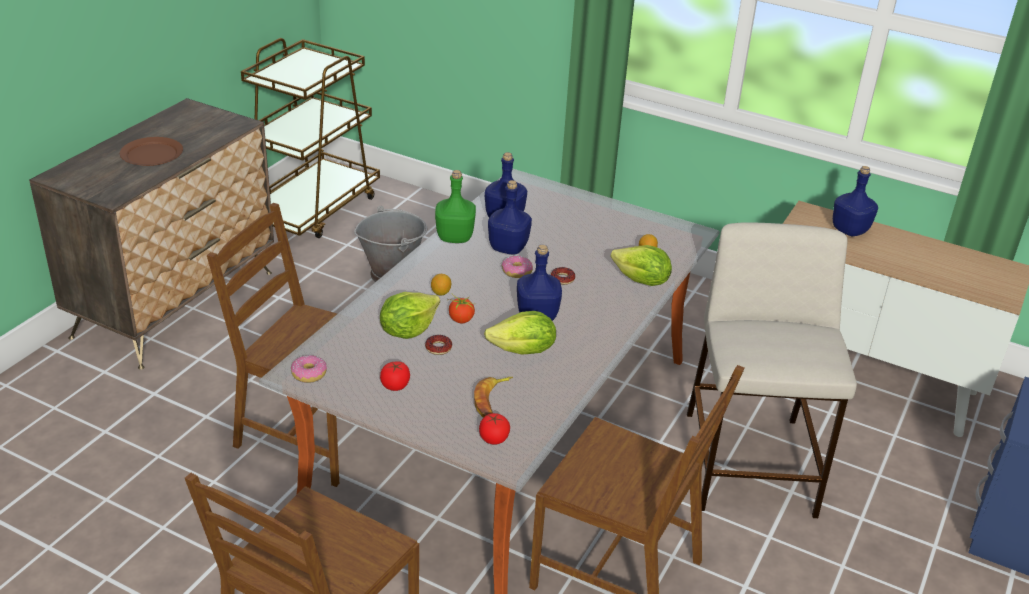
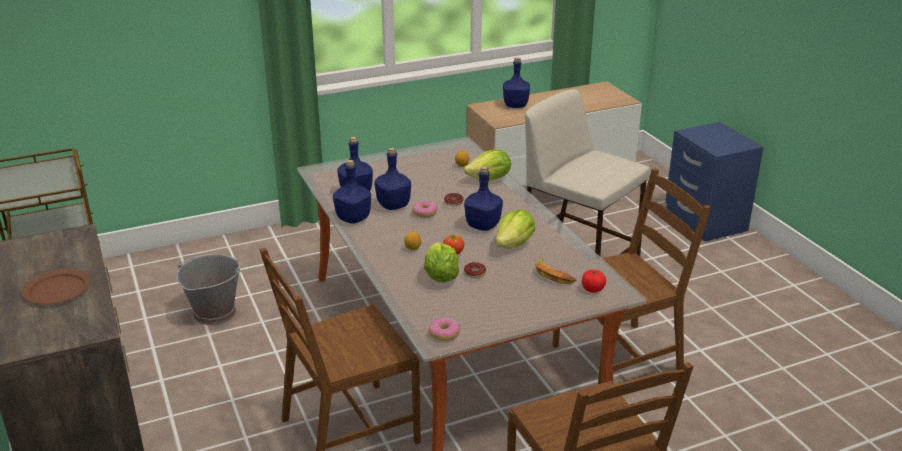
camera: 50 degrees left, 5 degrees down
tomato [380,361,410,391] -> none
green bottle [435,170,476,243] -> blue bottle [333,160,371,224]

